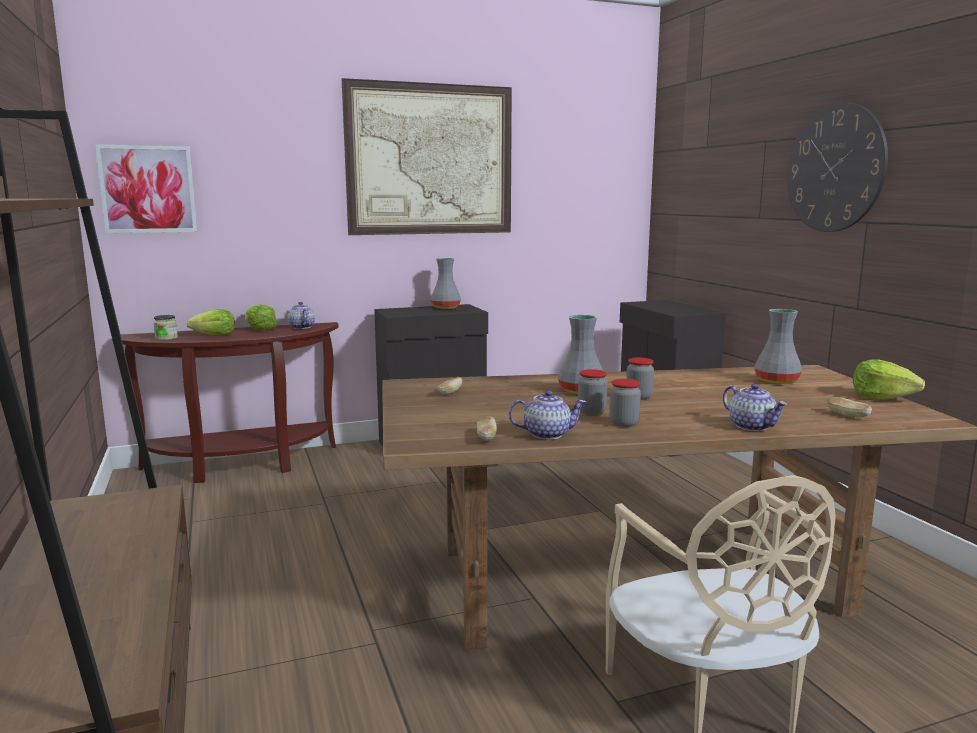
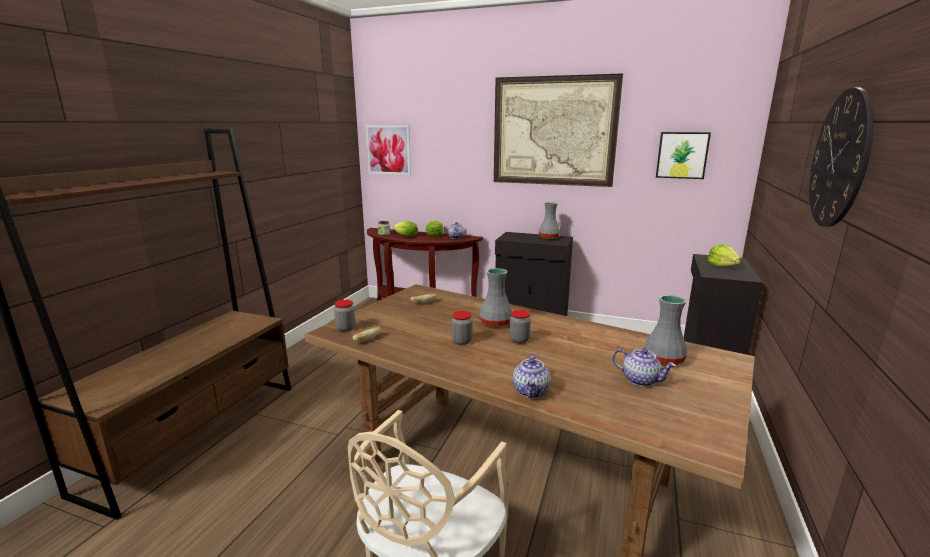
camera: 40 degrees right, 5 degrees up
teapot [509,390,586,440] -> teapot moved to [612,348,676,387]
jar [609,379,641,427] -> jar moved to [334,300,355,331]
bread [826,397,872,418] -> none
lettuce [853,359,925,400] -> lettuce moved to [708,245,741,267]
none -> picture [656,132,711,179]

